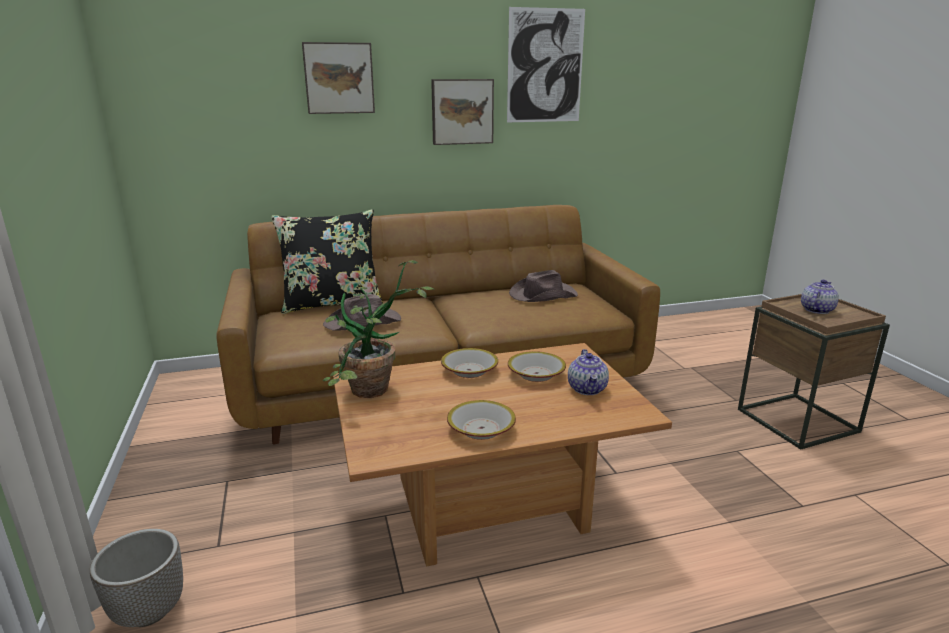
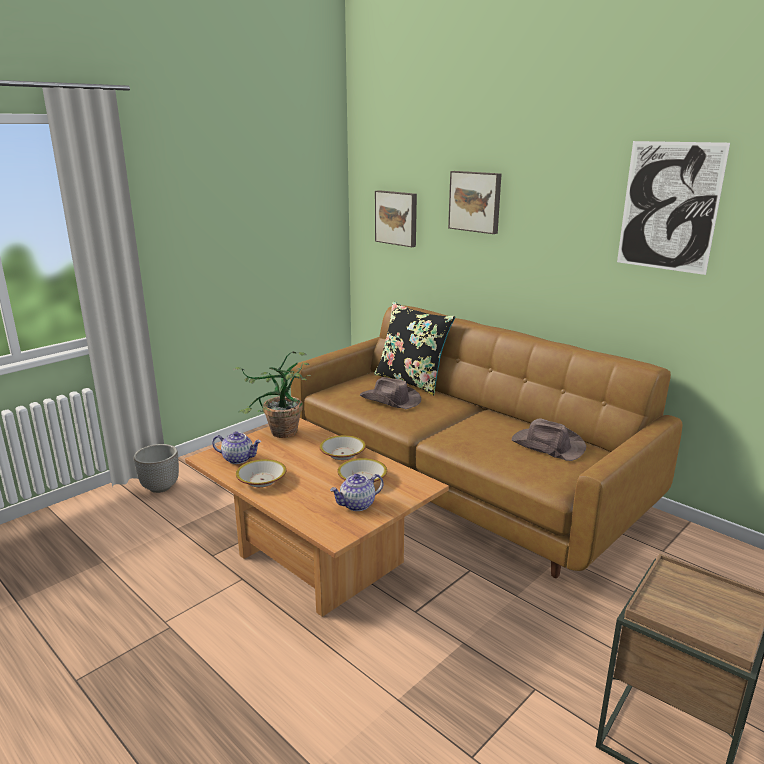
camera: 60 degrees right, 0 degrees up
picture [431,79,494,145] -> picture moved to [375,190,417,247]
teapot [801,280,839,314] -> teapot moved to [212,431,261,464]

